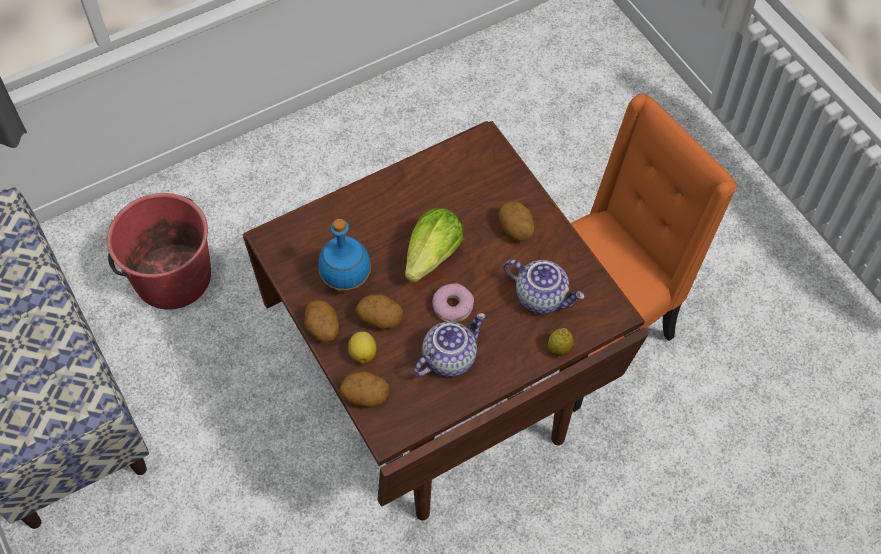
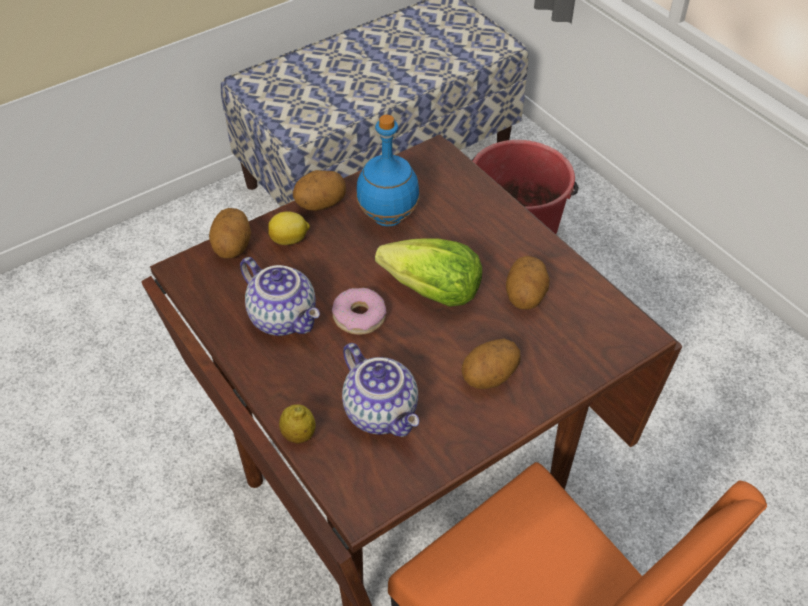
camera: 85 degrees right, 10 degrees down
potato [356,295,403,329] -> potato moved to [506,256,550,310]
teapot [503,259,585,314] -> teapot turned 60 degrees counterclockwise [342,343,419,437]

